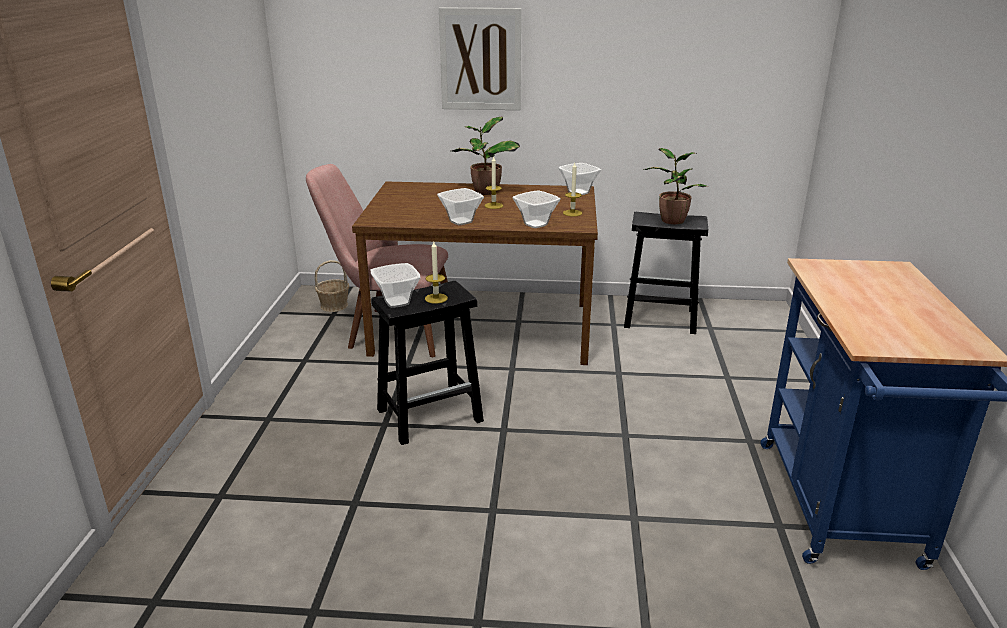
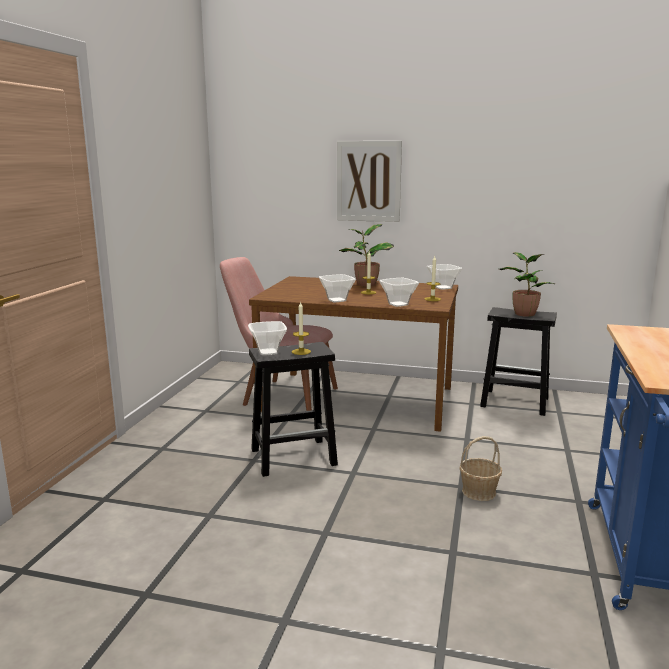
camera: 10 degrees right, 10 degrees down
basket [315,260,349,312] -> basket moved to [459,436,502,501]

